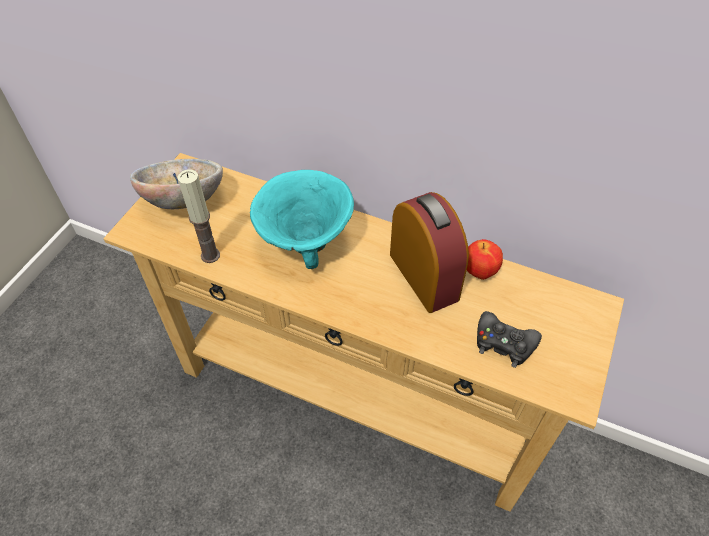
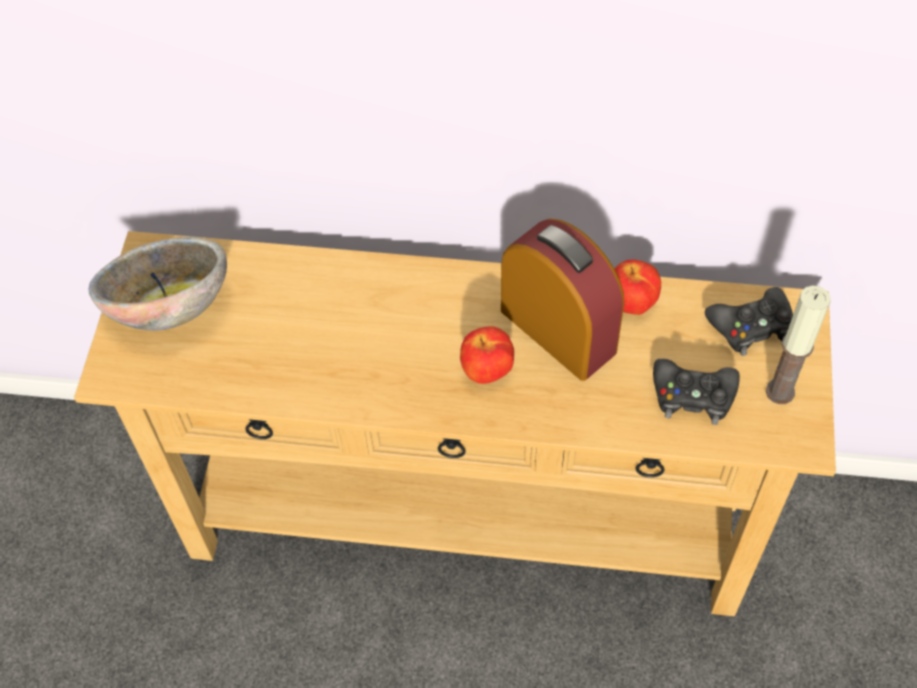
camera: 15 degrees left, 5 degrees up
candle [177,170,220,263] -> candle moved to [766,286,831,404]
turquoise bowl [250,170,354,269] -> none
none -> apple [460,326,514,384]
none -> black game controller [705,287,793,356]

